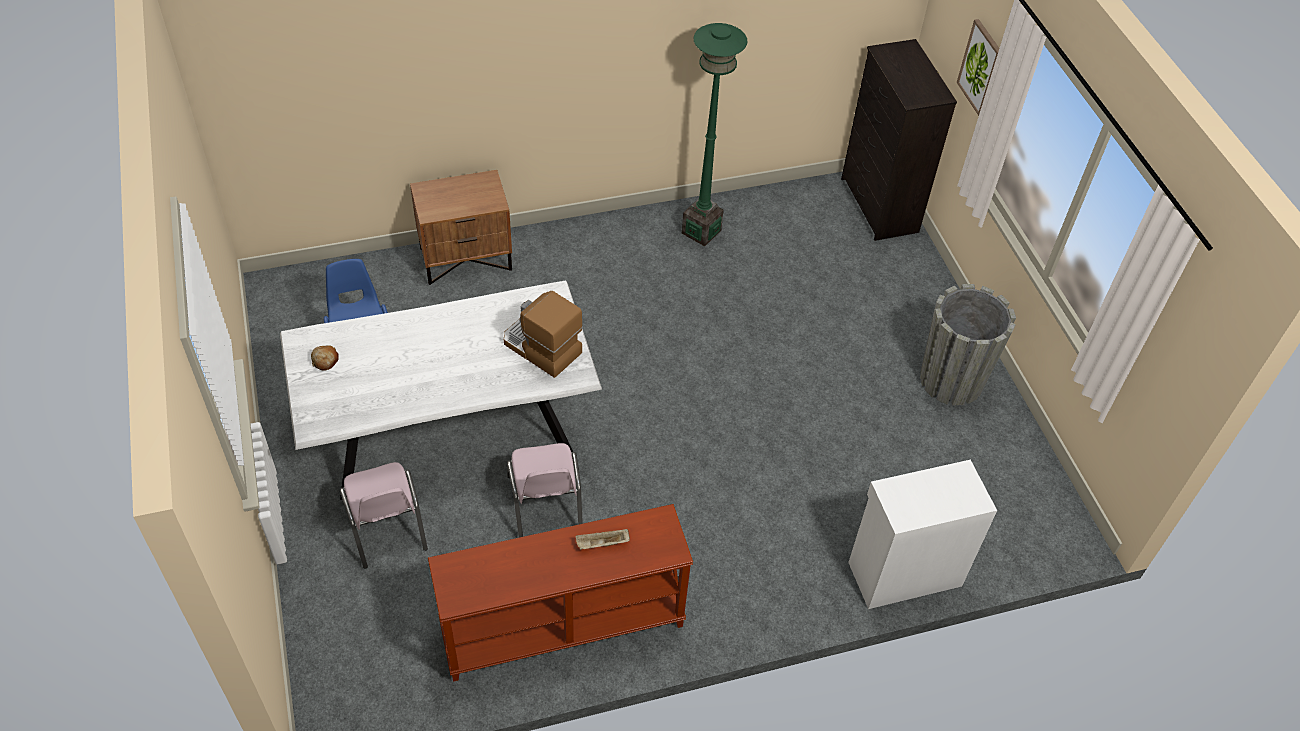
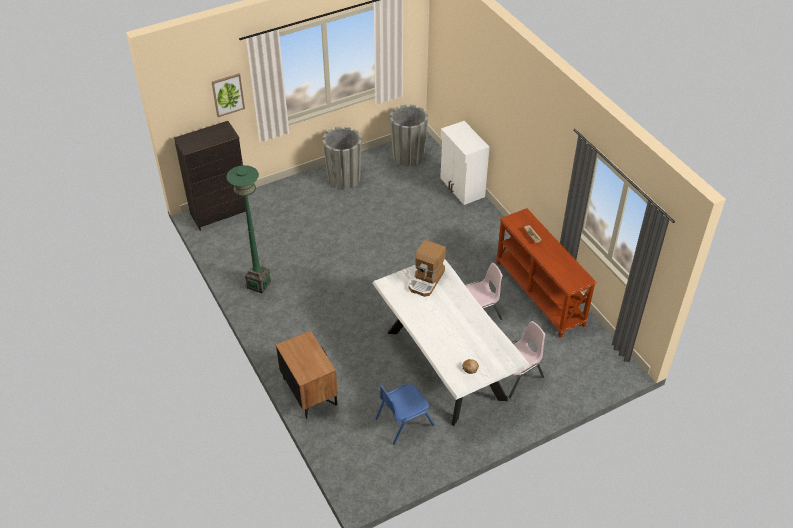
camera: 100 degrees left, 5 degrees down
none -> grey planter [390,104,428,167]

